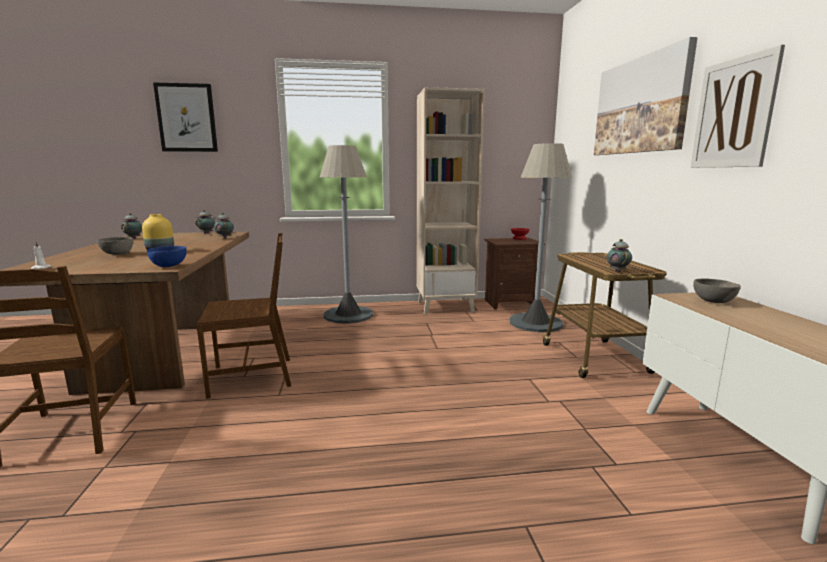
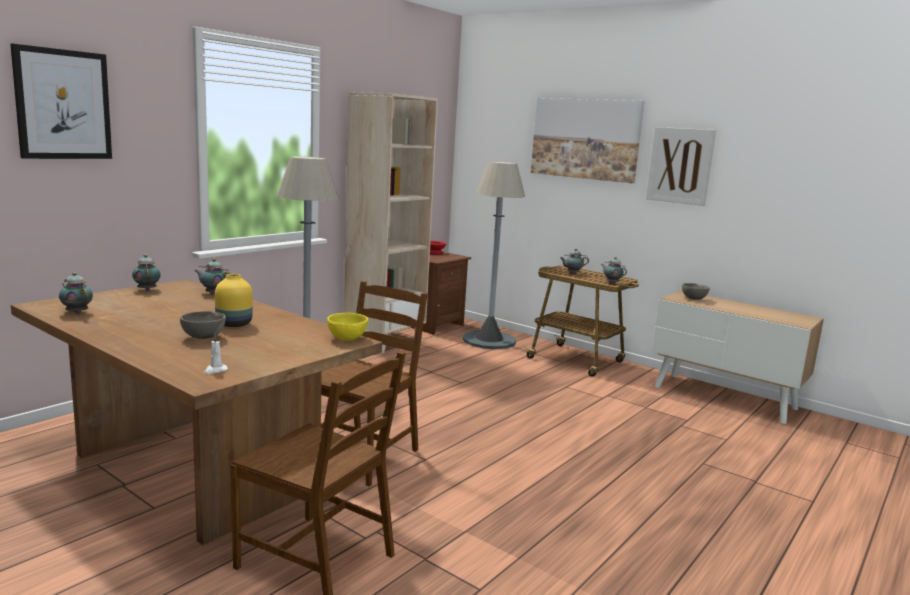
camera: 45 degrees left, 0 degrees up
blue bowl [147,246,187,267] -> yellow bowl [327,313,368,341]
none -> teapot [560,249,589,274]

